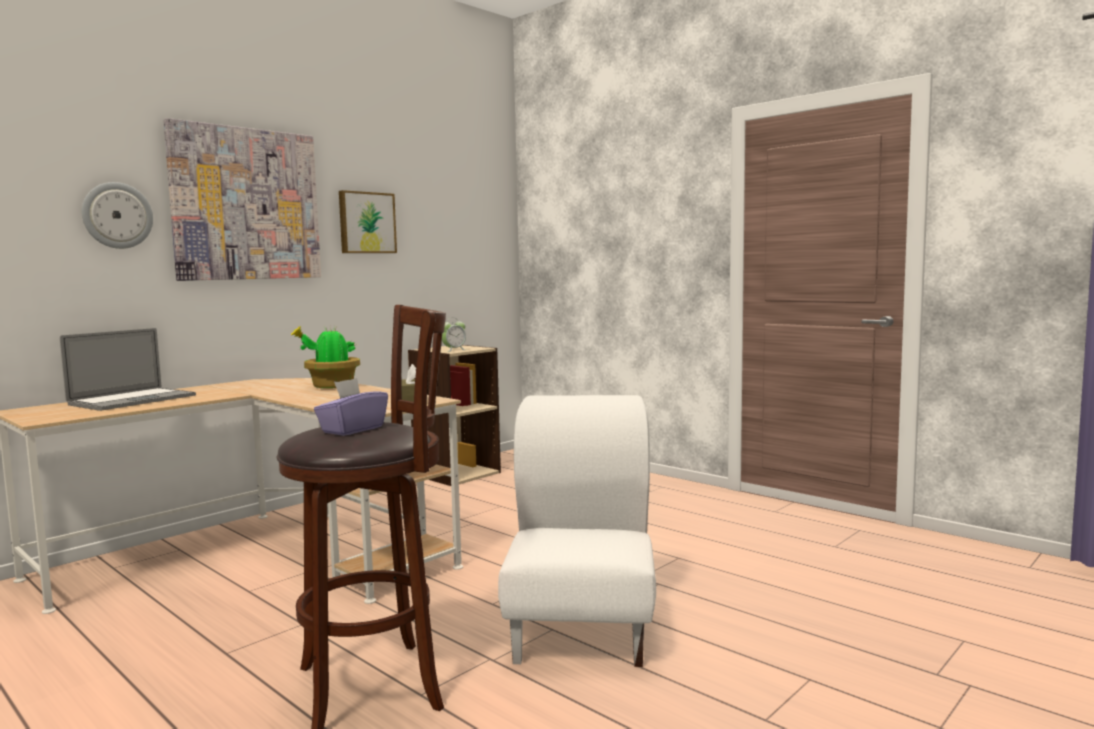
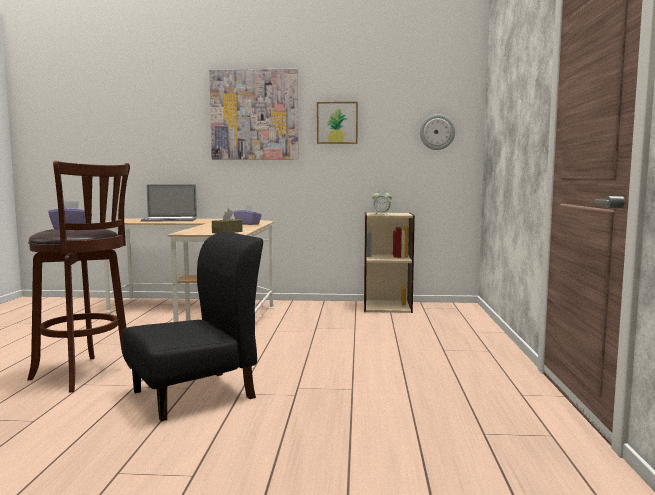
camera: 50 degrees right, 0 degrees up
wall clock [82,182,153,249] -> wall clock moved to [420,114,455,150]
potted plant [291,326,360,389] -> purple tissue box [234,205,262,225]
white chair [498,395,656,667] -> black chair [122,231,263,421]

